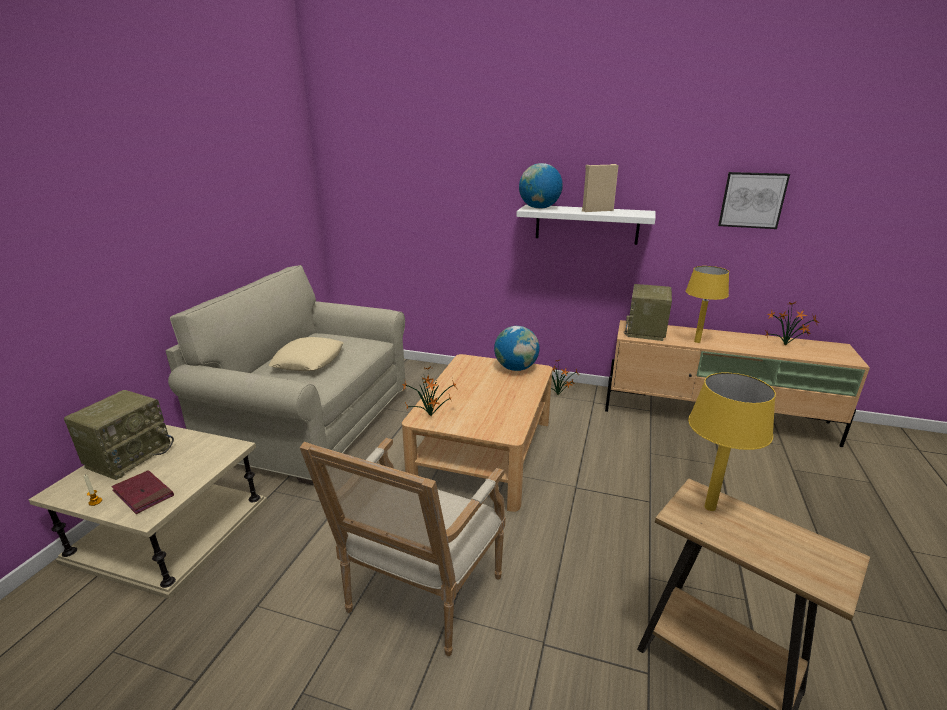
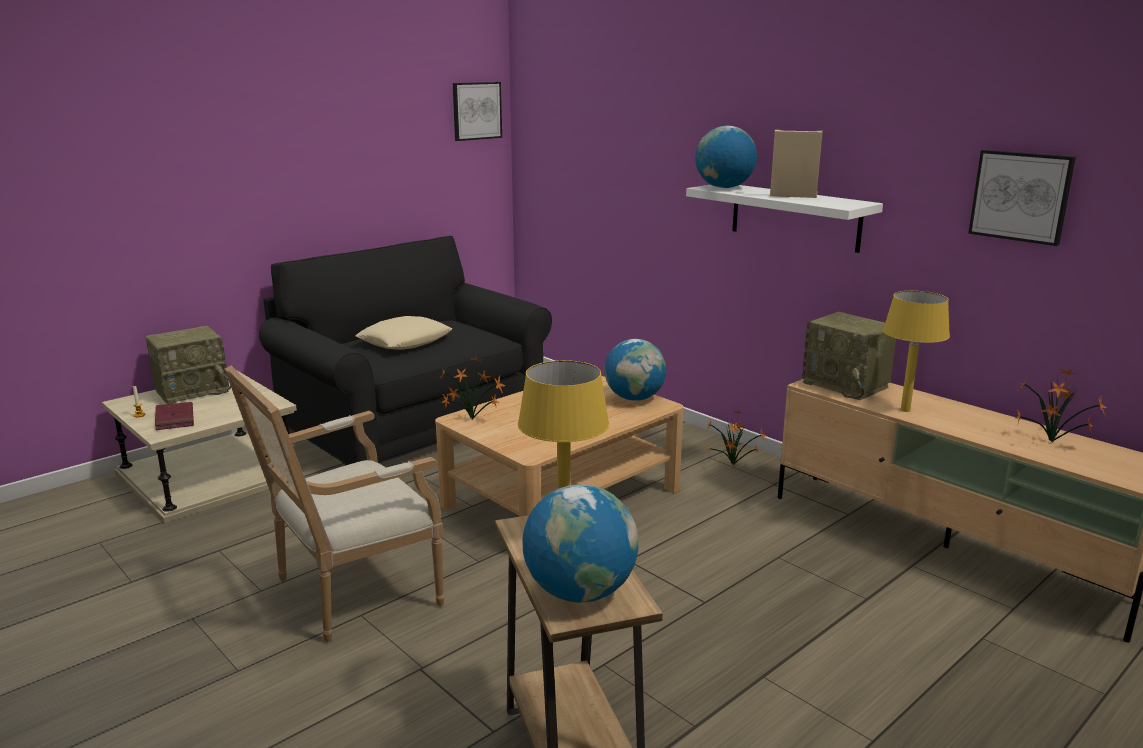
camera: 30 degrees right, 5 degrees down
beige sofa [165,265,405,485] -> black sofa [259,236,552,466]
radio [623,284,672,341] -> radio turned 90 degrees counterclockwise [802,312,896,400]
none -> picture [453,82,502,141]
none -> globe [522,484,639,603]

